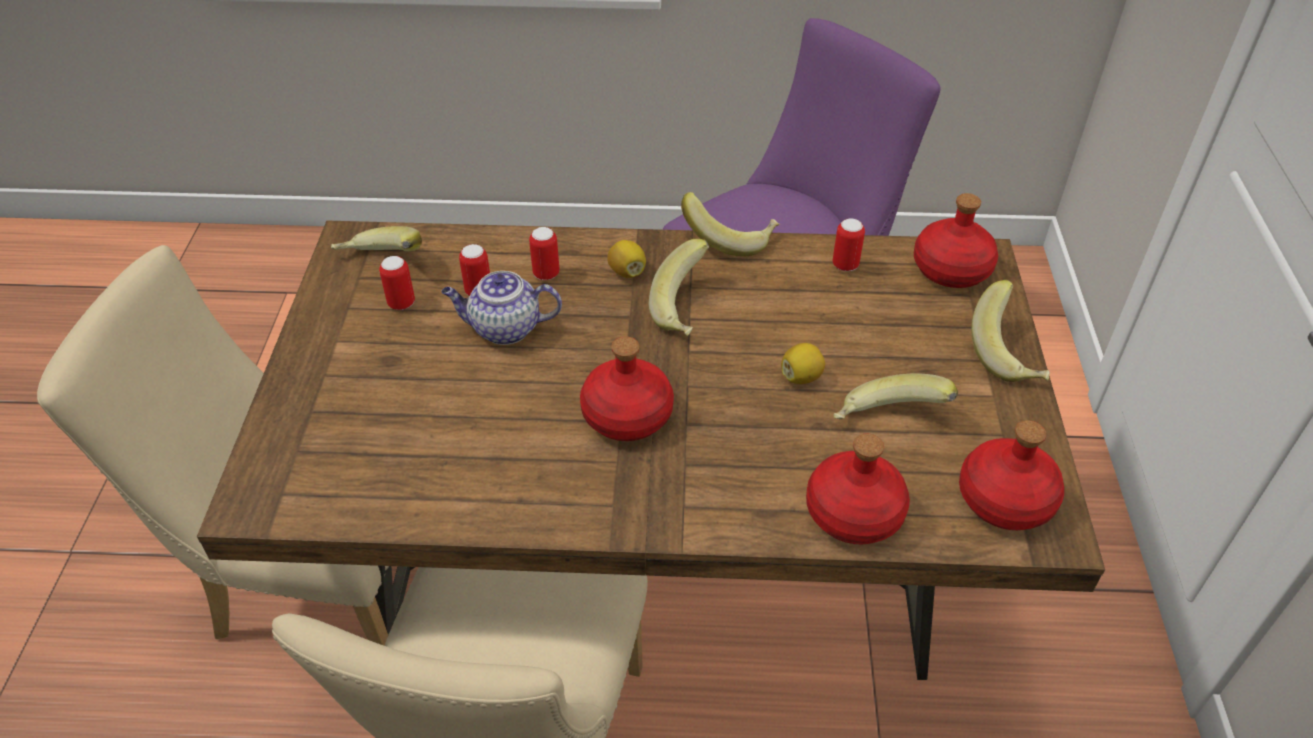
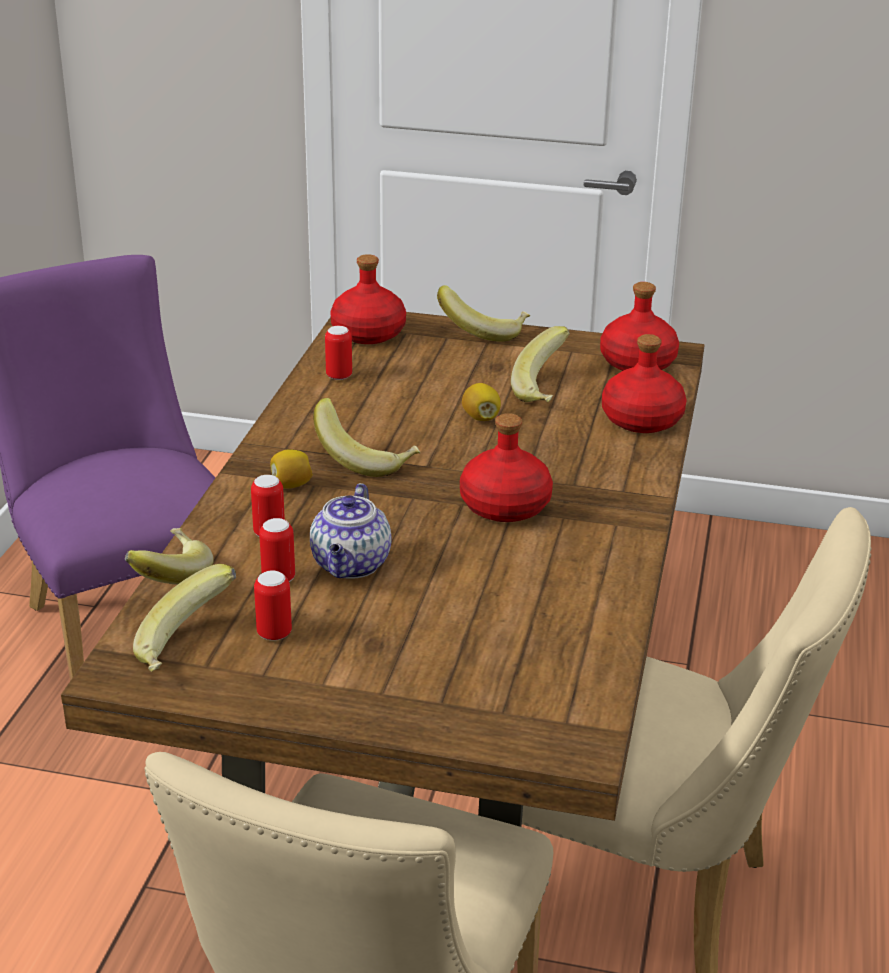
camera: 80 degrees left, 15 degrees down
banana [681,192,780,256] -> banana moved to [125,528,214,585]

